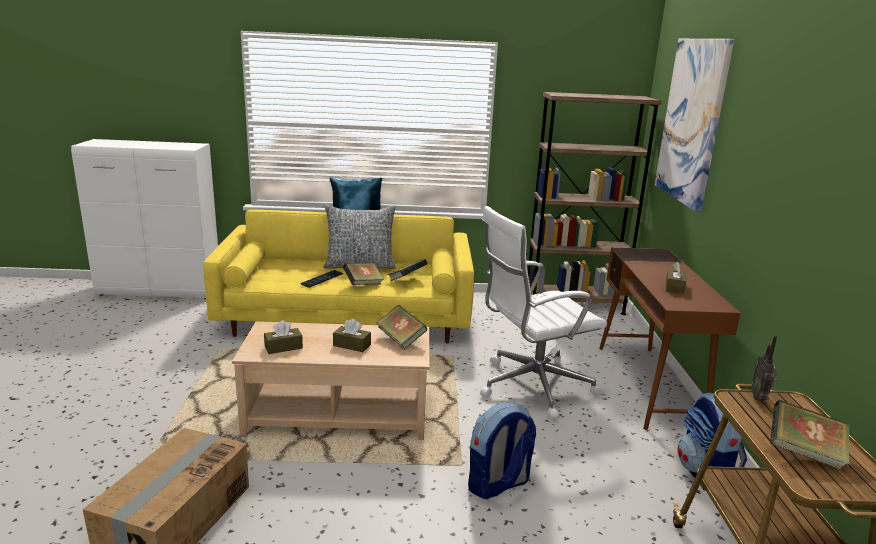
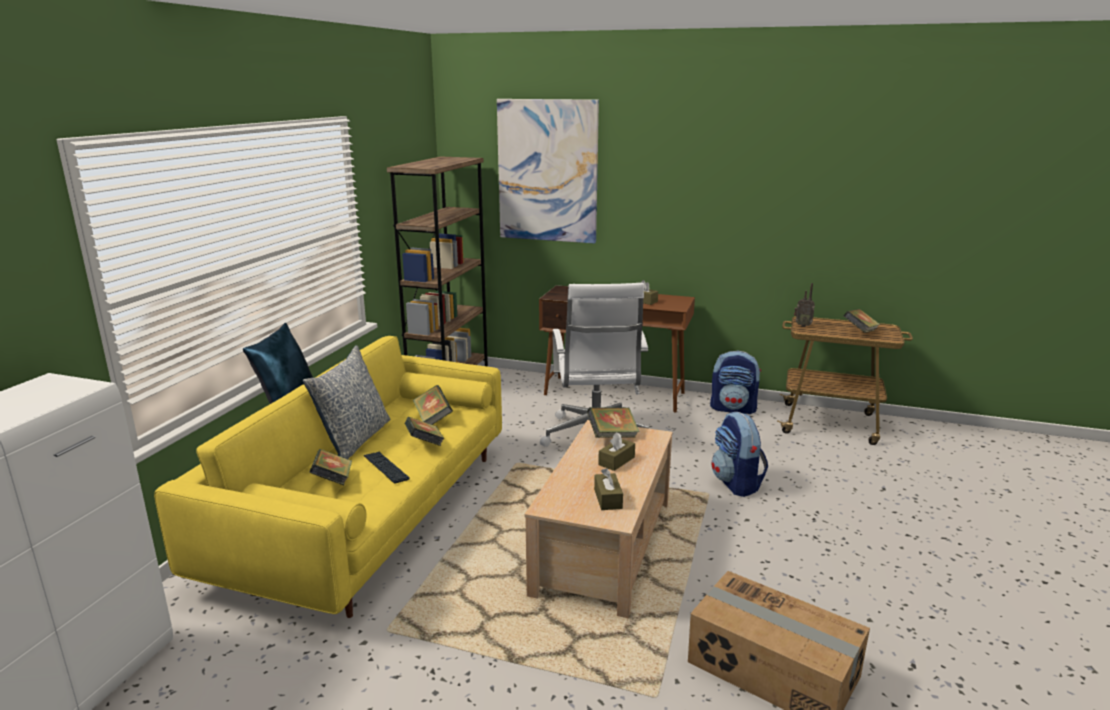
camera: 70 degrees left, 0 degrees up
none -> book [310,449,352,485]

